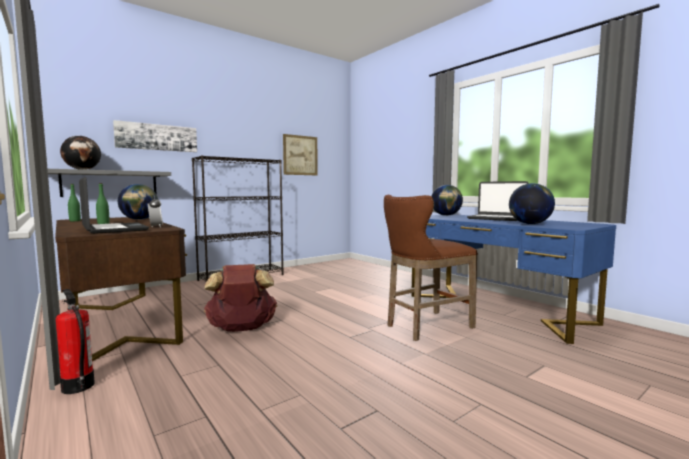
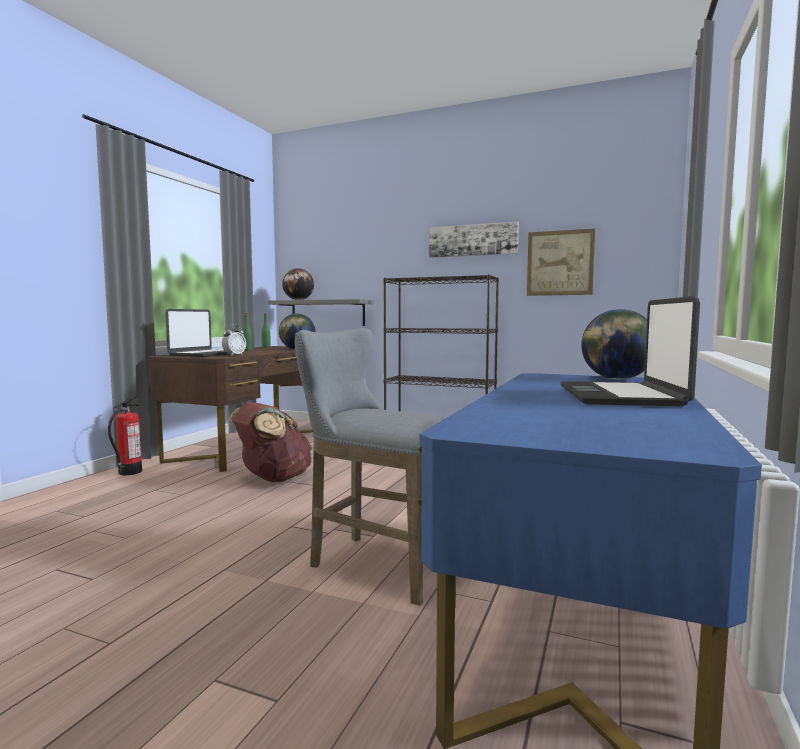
camera: 60 degrees right, 0 degrees up
picture [113,120,197,152] -> picture moved to [429,221,519,258]
brown stool [384,195,478,341] -> grey stool [295,328,446,606]
globe [509,183,555,224] -> none

